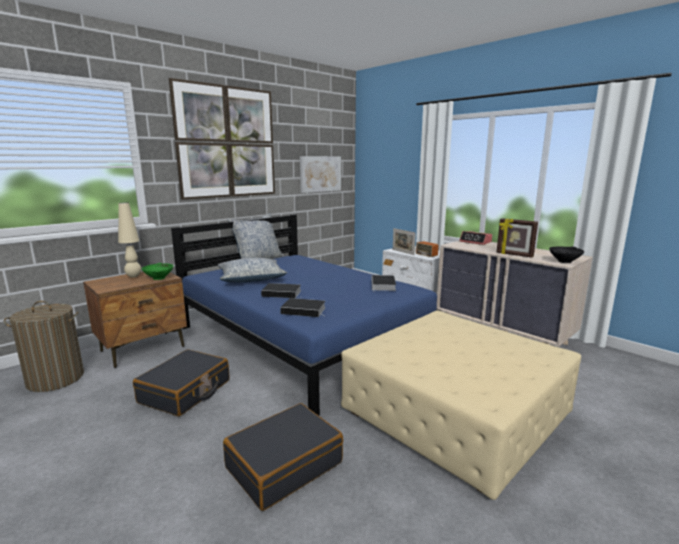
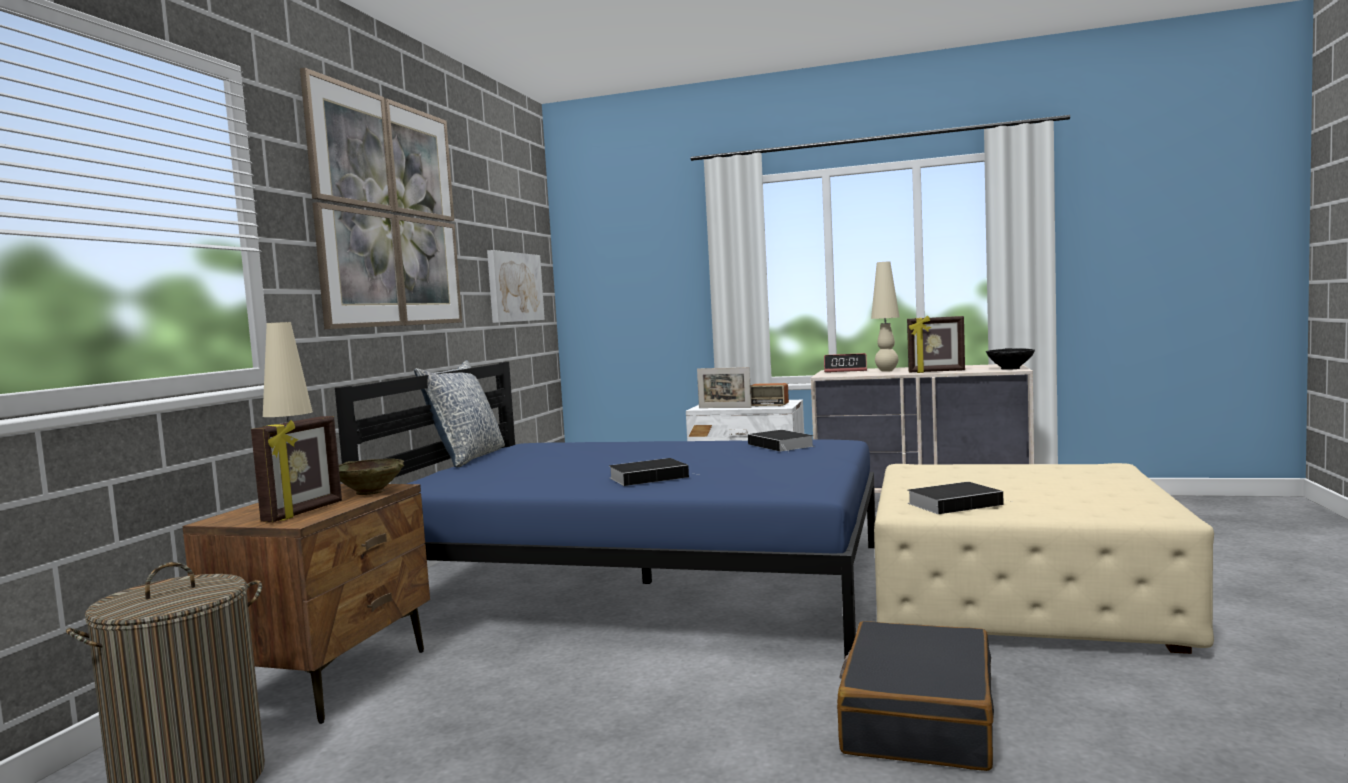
camera: 30 degrees left, 10 degrees down
black suitcase [133,349,229,416] -> none
green bowl [142,263,174,280] -> beige bowl [339,459,404,495]
pillow [218,258,287,282] -> none
book [280,298,326,317] -> book moved to [907,482,1012,514]
none -> picture frame [251,416,342,522]
none -> beige table lamp [871,261,899,372]

